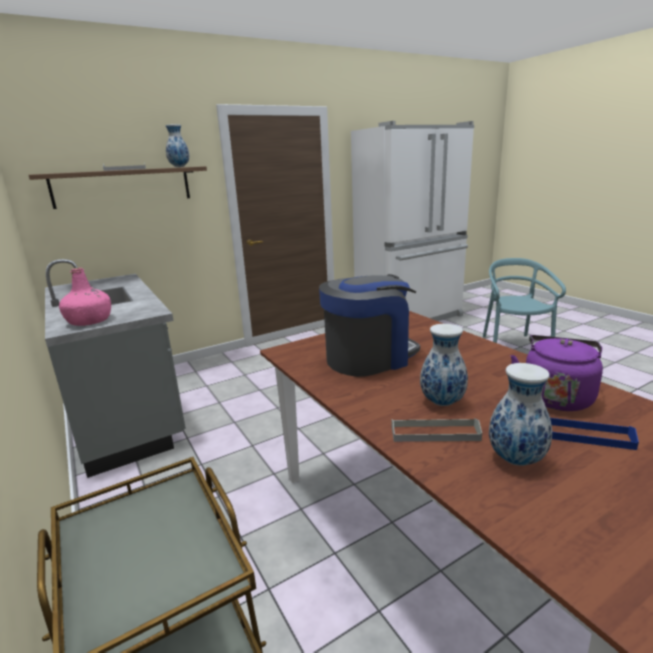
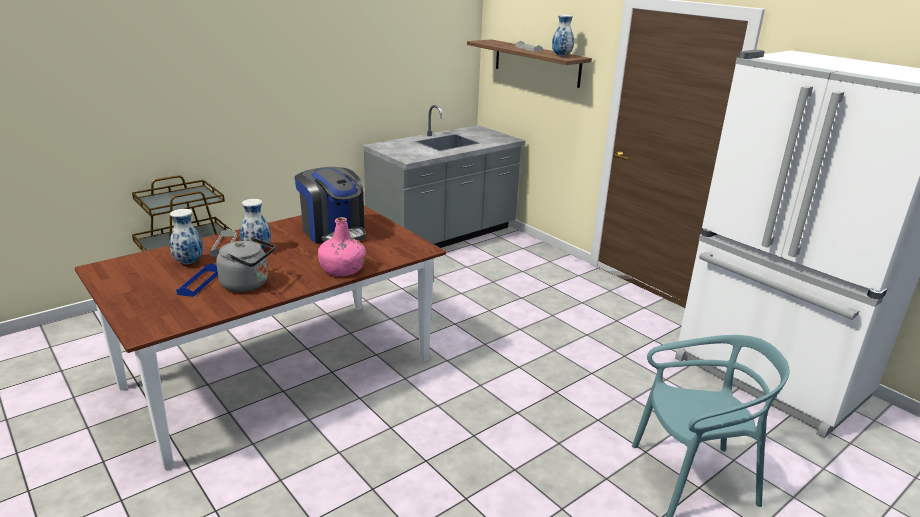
camera: 80 degrees right, 5 degrees up
pink bottle [59,268,111,326] -> pink bottle moved to [318,217,366,276]
purple kettle [510,335,603,411] -> grey kettle [216,237,275,292]

